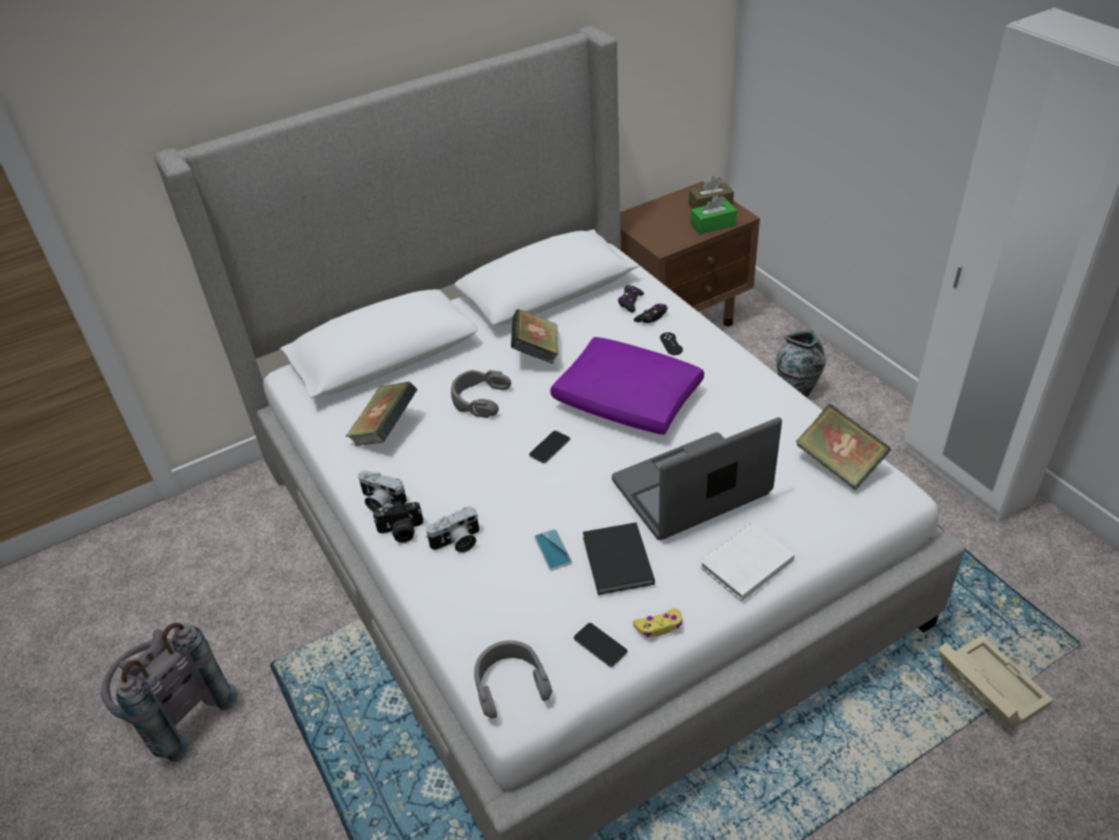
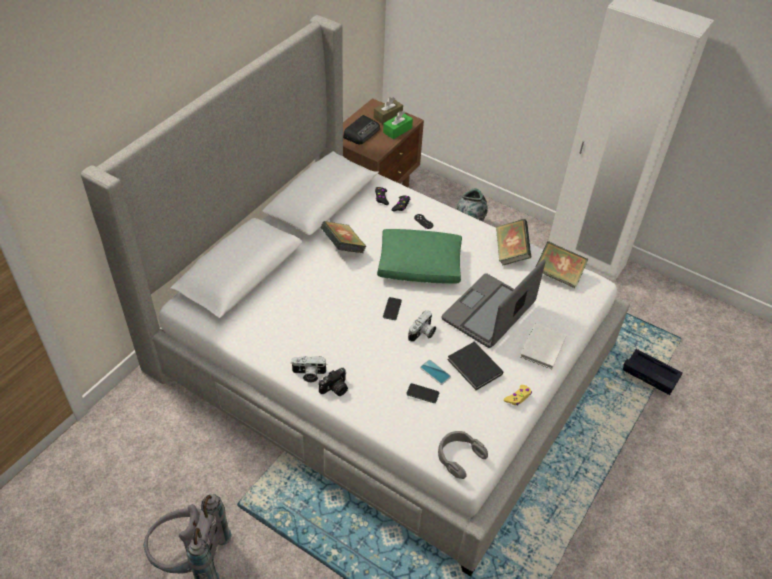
camera: 30 degrees left, 5 degrees up
book [345,382,417,446] -> book moved to [496,219,531,266]
camera [426,506,480,553] -> camera moved to [408,311,436,342]
grey headphones [451,370,511,418] -> none
purple pillow [550,337,704,435] -> green pillow [377,229,462,284]
phone [574,623,628,667] -> phone moved to [406,383,439,403]
beige storage box [938,635,1053,730] -> black storage box [623,349,683,395]
none -> radio [343,115,380,144]

